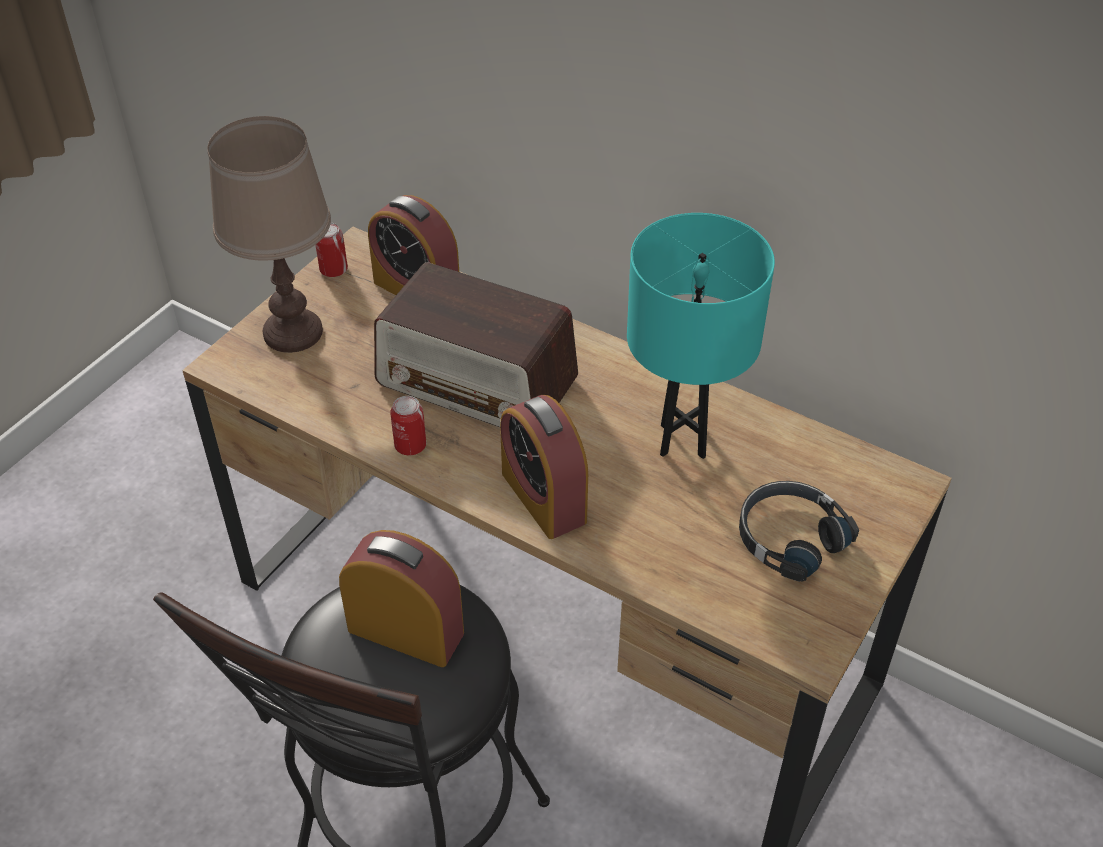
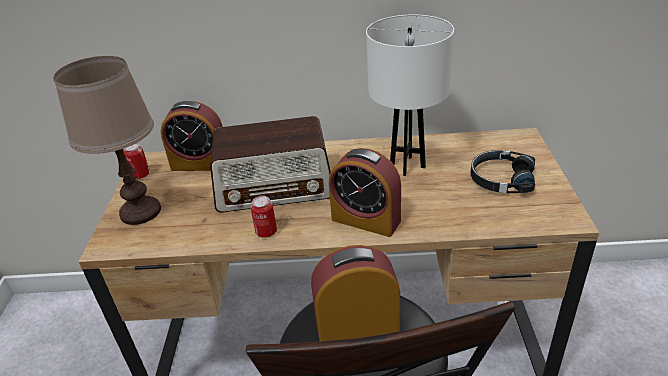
camera: 30 degrees left, 10 degrees down
turquoise table lamp [627,213,775,459] -> white table lamp [366,14,454,176]

